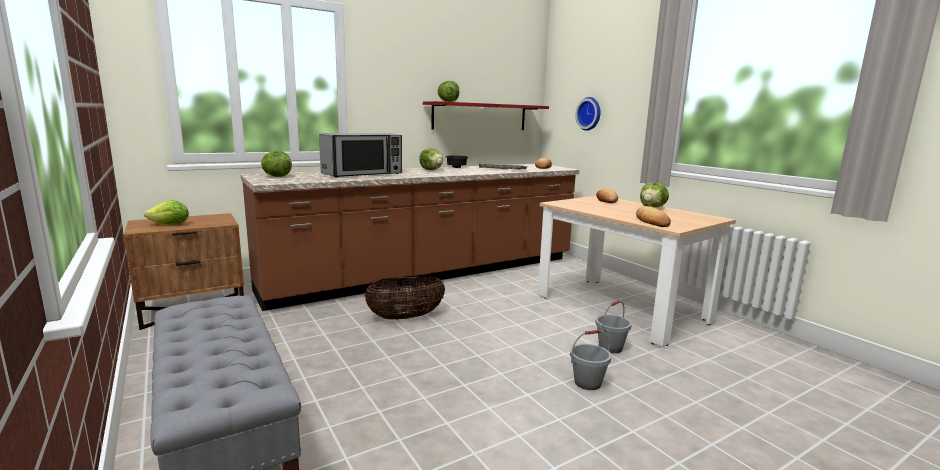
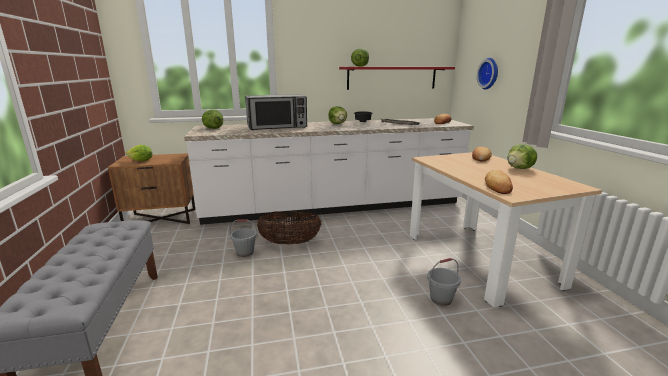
camera: 20 degrees right, 5 degrees up
brown counter [241,164,580,311] -> white counter [184,118,474,225]
grey bucket [570,330,611,390] -> grey bucket moved to [229,220,258,257]

